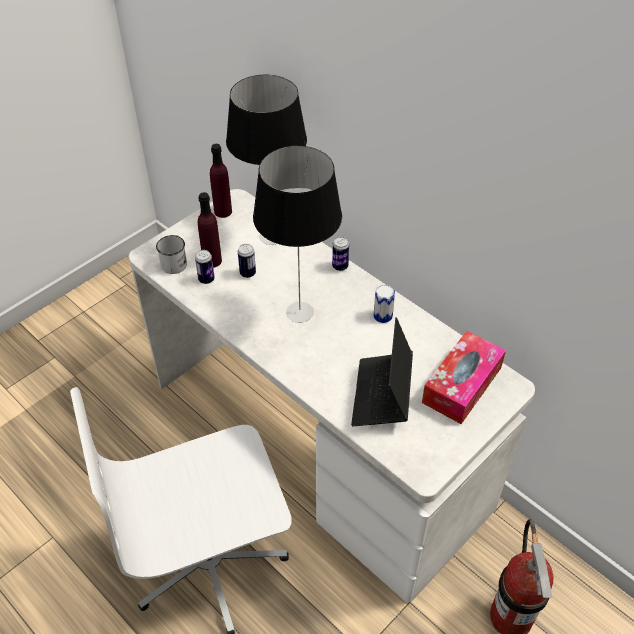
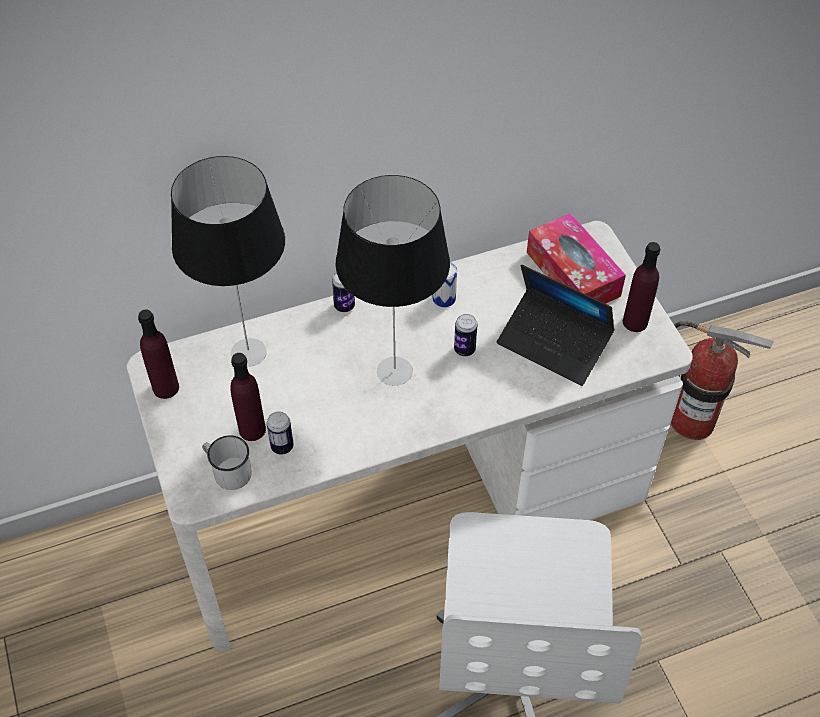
camera: 65 degrees left, 5 degrees up
can [238,244,256,278] -> can moved to [454,314,477,356]
none -> purple bottle [623,242,661,332]

